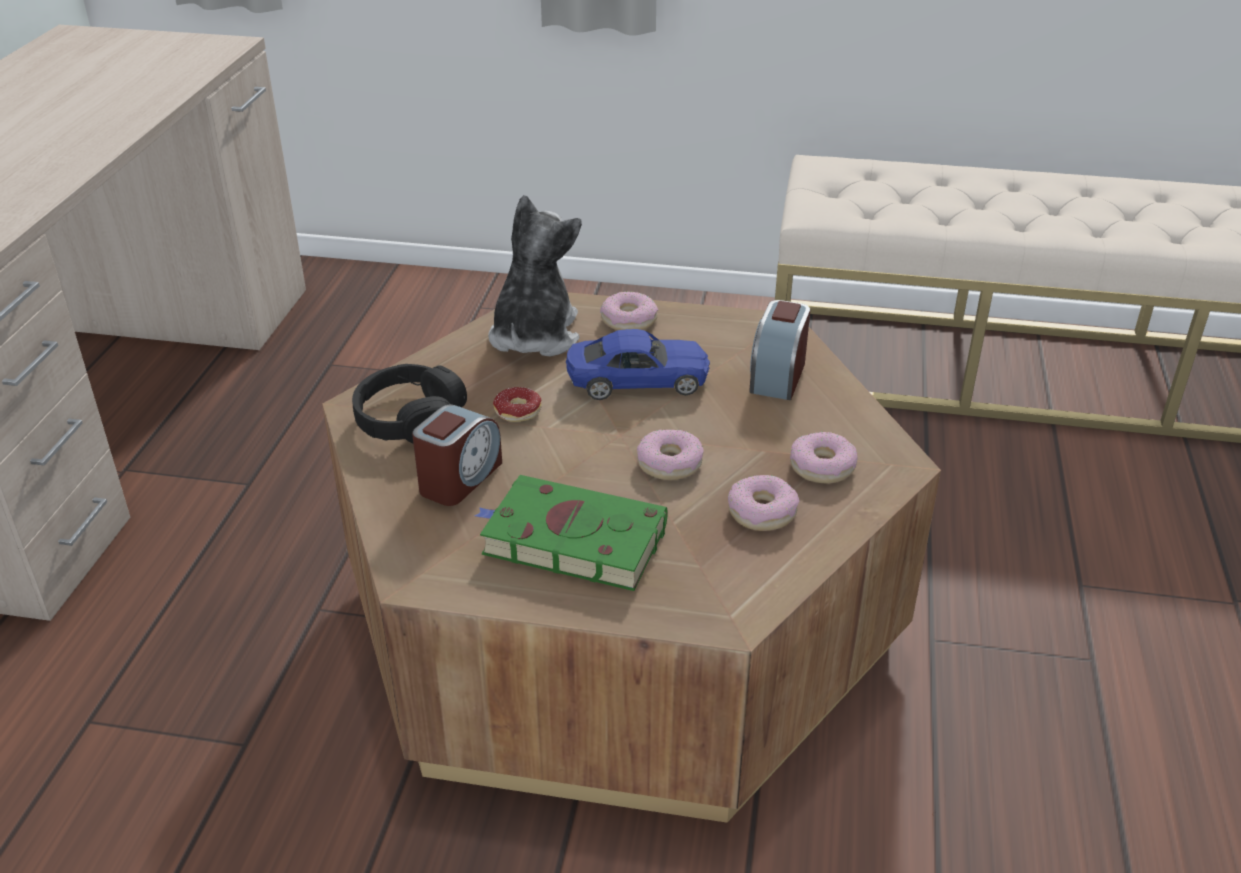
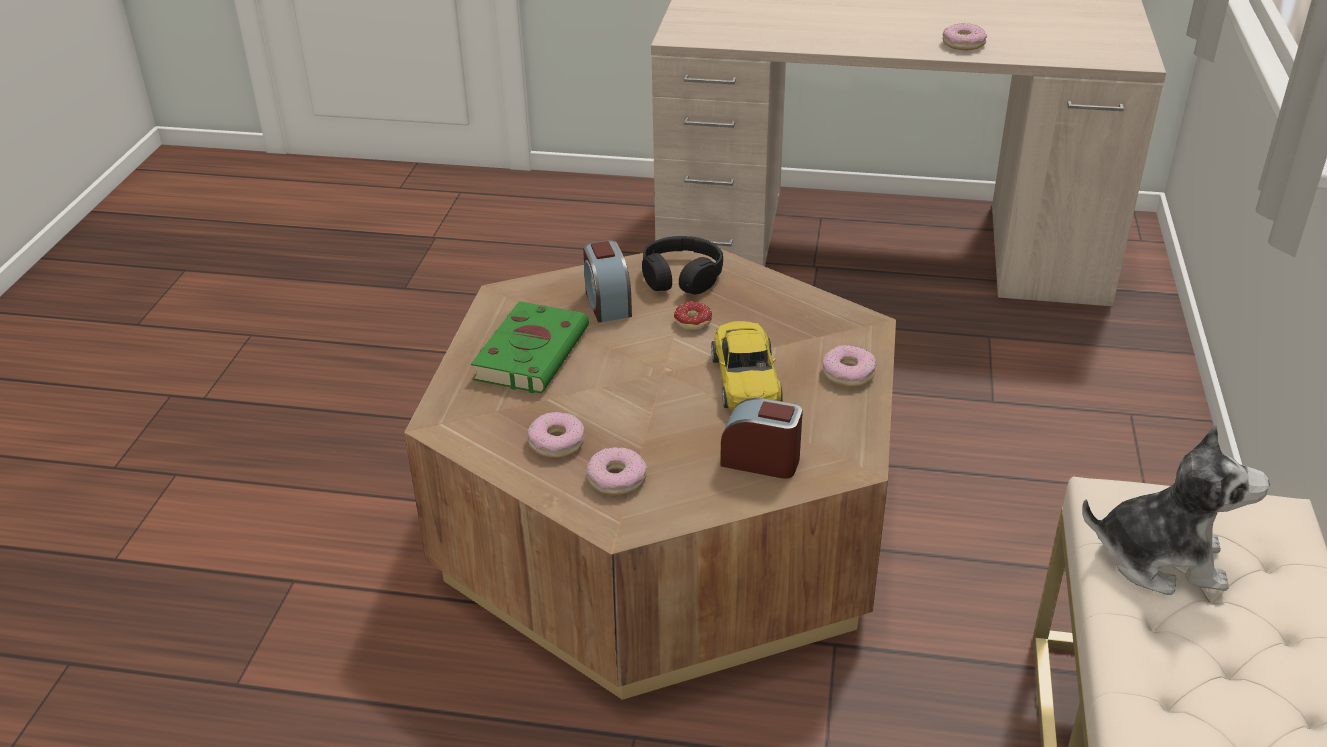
camera: 90 degrees right, 0 degrees up
alarm clock [412,404,502,506] -> alarm clock turned 45 degrees clockwise [583,240,632,322]
plush toy [488,195,582,356] -> plush toy moved to [1082,425,1270,595]
blue toy car [566,329,710,400] -> yellow toy car [711,321,783,409]
donut [637,429,704,480] -> donut moved to [943,23,987,50]

